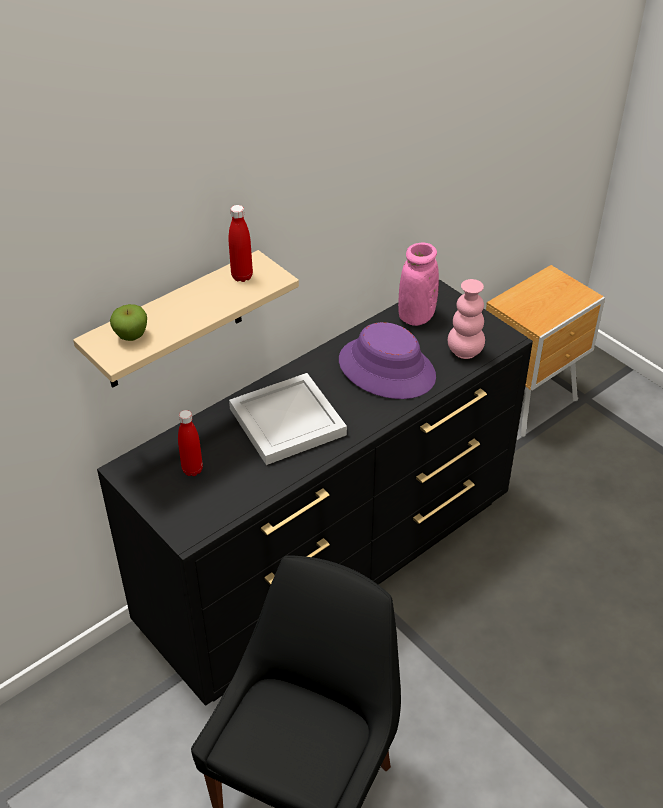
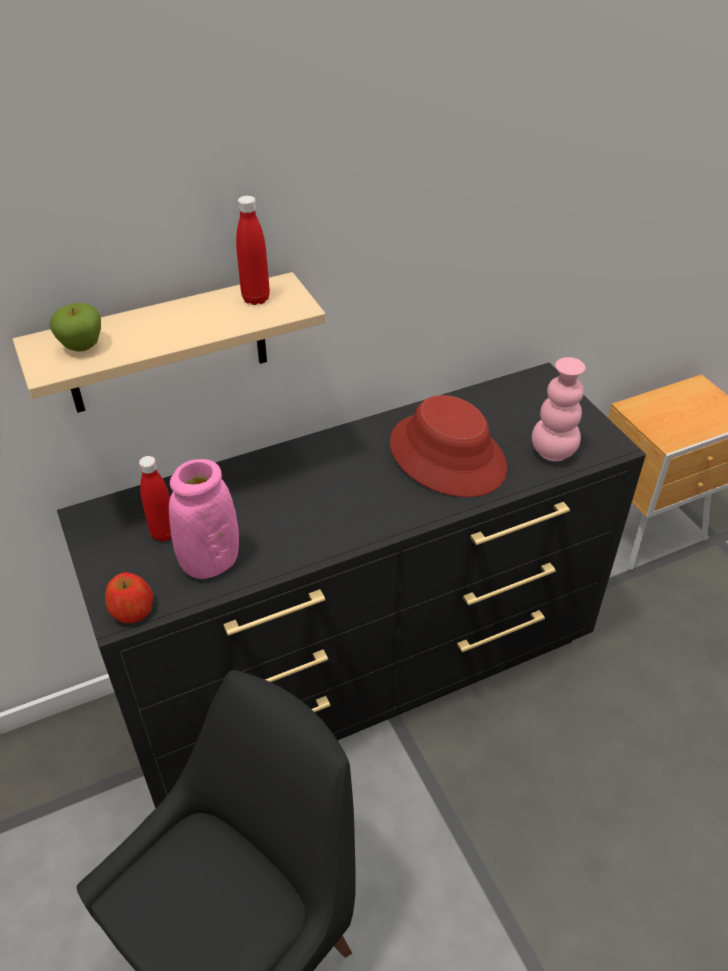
camera: 15 degrees right, 0 degrees up
white tray [229,373,347,465] -> none
purple hat [339,322,436,399] -> red hat [390,395,507,497]
pink vase [398,243,439,326] -> pink vase moved to [169,459,239,579]
none -> apple [105,572,153,623]

